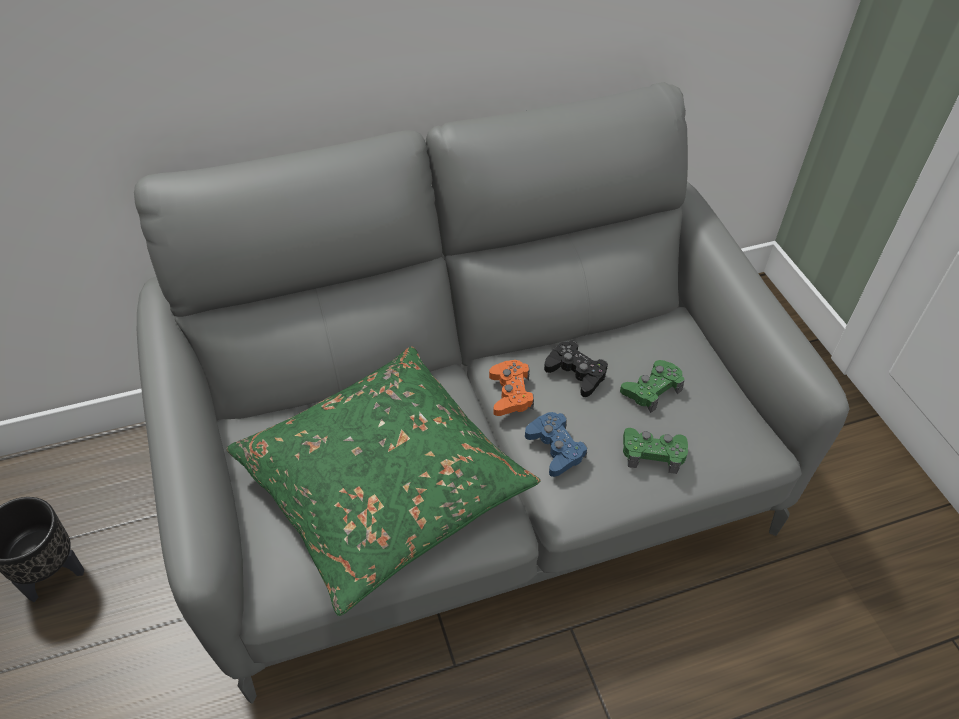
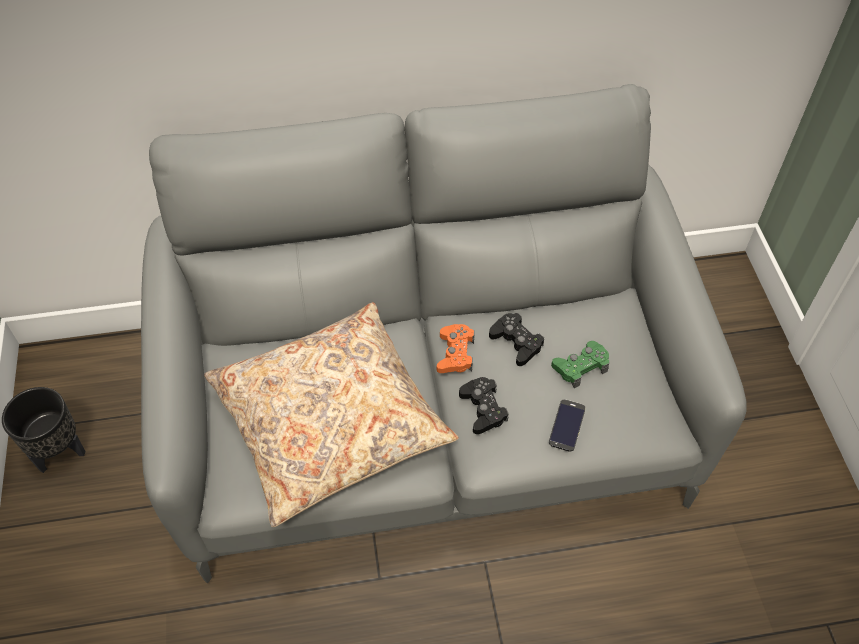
camera: 10 degrees right, 5 degrees up
green pillow [226,346,541,616] -> beige pillow [204,302,459,527]
blue game controller [525,412,587,477] -> black game controller [459,377,508,434]
green game controller [623,428,688,474] -> phone [549,399,586,452]

